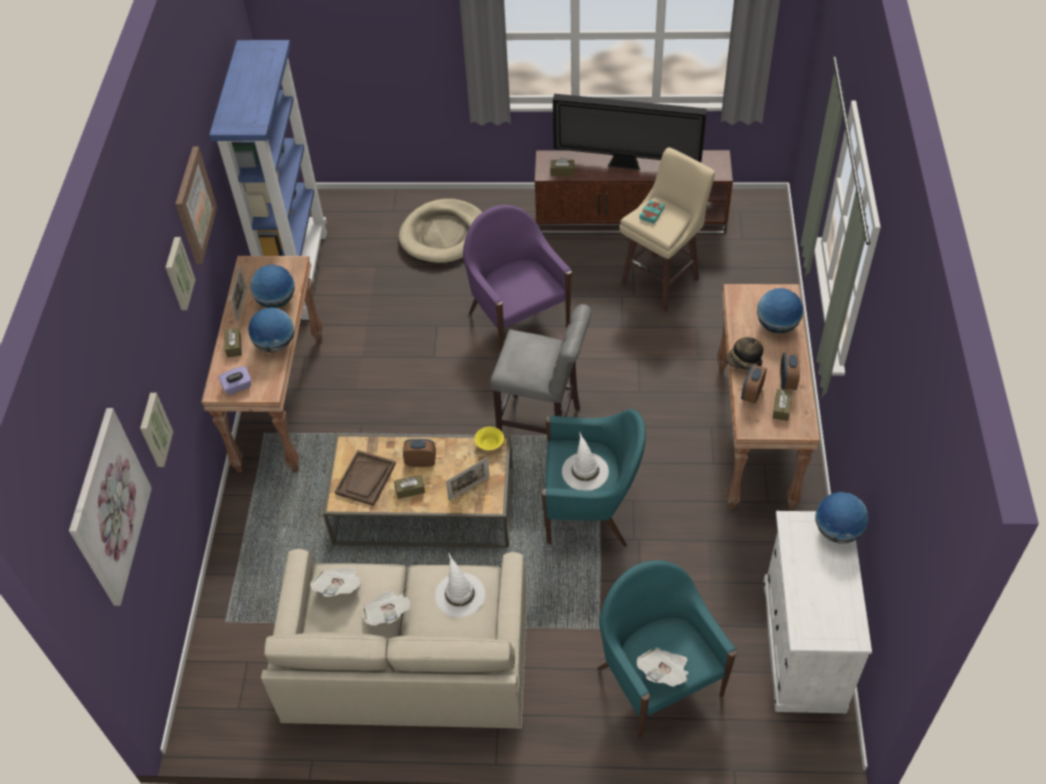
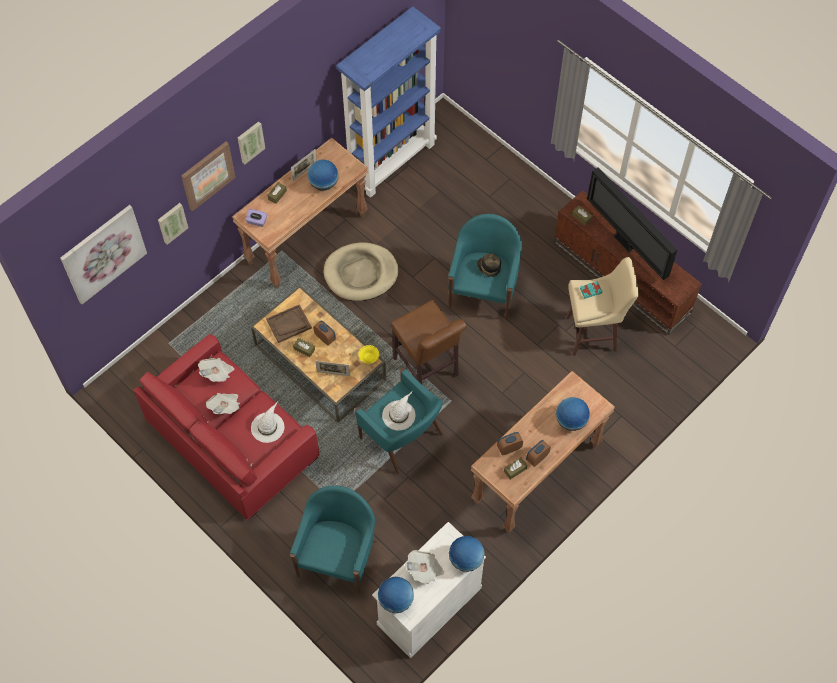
camera: 40 degrees right, 10 degrees up
picture [176,147,217,264] -> picture moved to [181,142,236,211]
globe [248,307,294,352] -> globe moved to [378,577,414,613]
beige sofa [261,549,527,728] -> red sofa [134,334,320,520]
beige dog bed [398,199,482,264] -> beige dog bed moved to [323,242,399,301]
purple armchair [463,205,572,353] -> turquoise armchair [448,214,522,320]
grey stool [490,304,592,434] -> brown stool [391,300,467,384]
newspaper [637,647,688,687] -> newspaper moved to [405,550,444,584]
hat [726,337,763,370] -> hat moved to [477,253,501,277]

